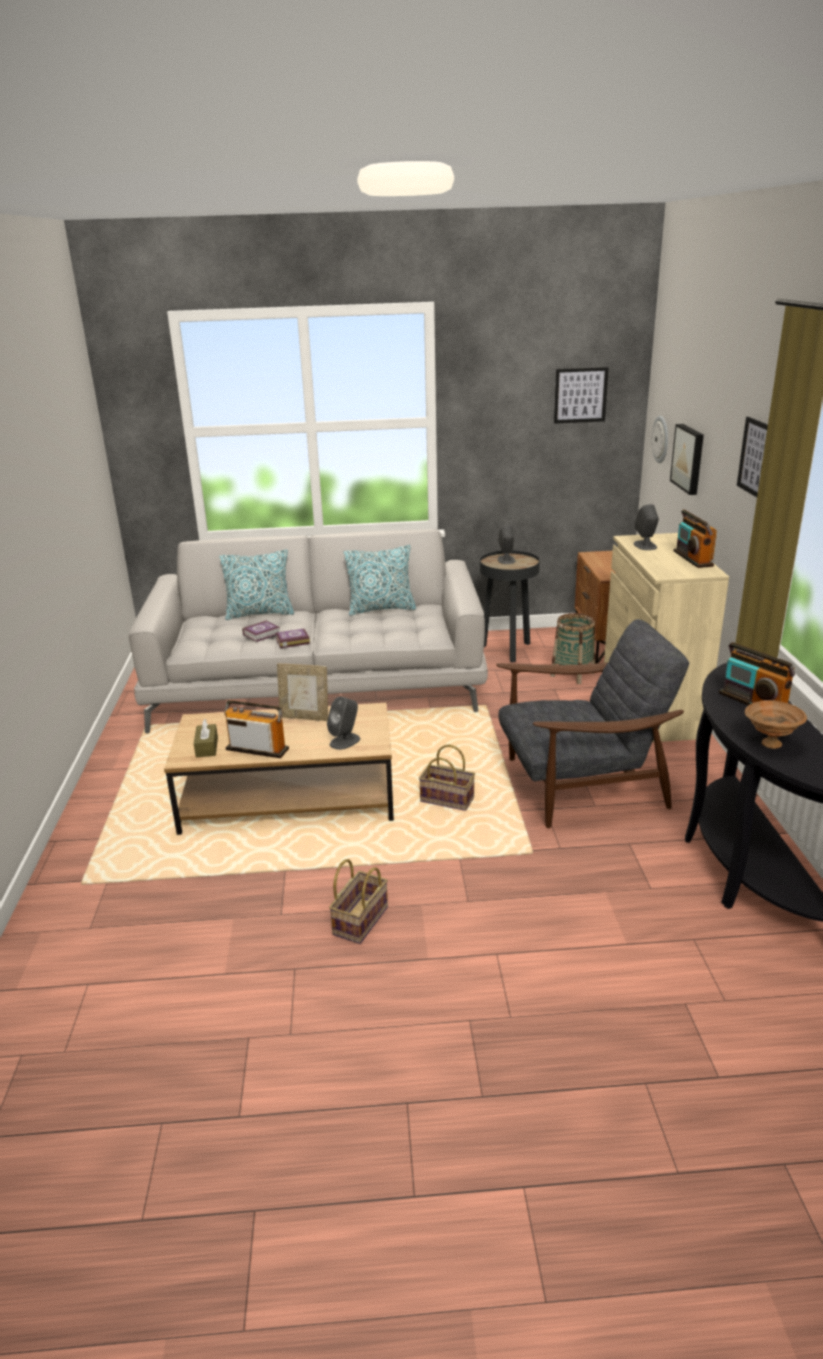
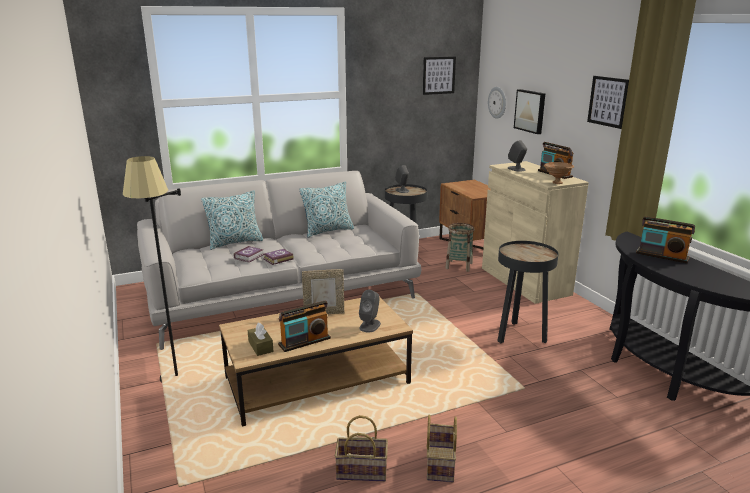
camera: 20 degrees left, 5 degrees down
radio [224,700,289,758] -> radio turned 150 degrees clockwise [278,301,331,352]
basket [419,744,475,811] -> basket moved to [335,415,388,481]
grey armchair [496,619,689,828] -> black side table [497,241,558,343]
brown bowl [745,700,807,749] -> brown bowl moved to [544,162,574,184]
none -> black floor lamp [123,156,181,383]

